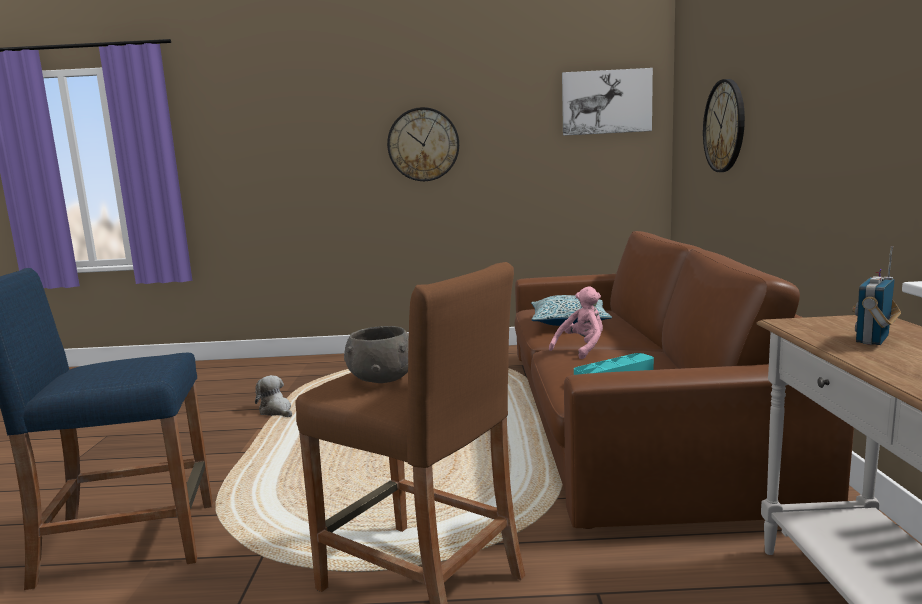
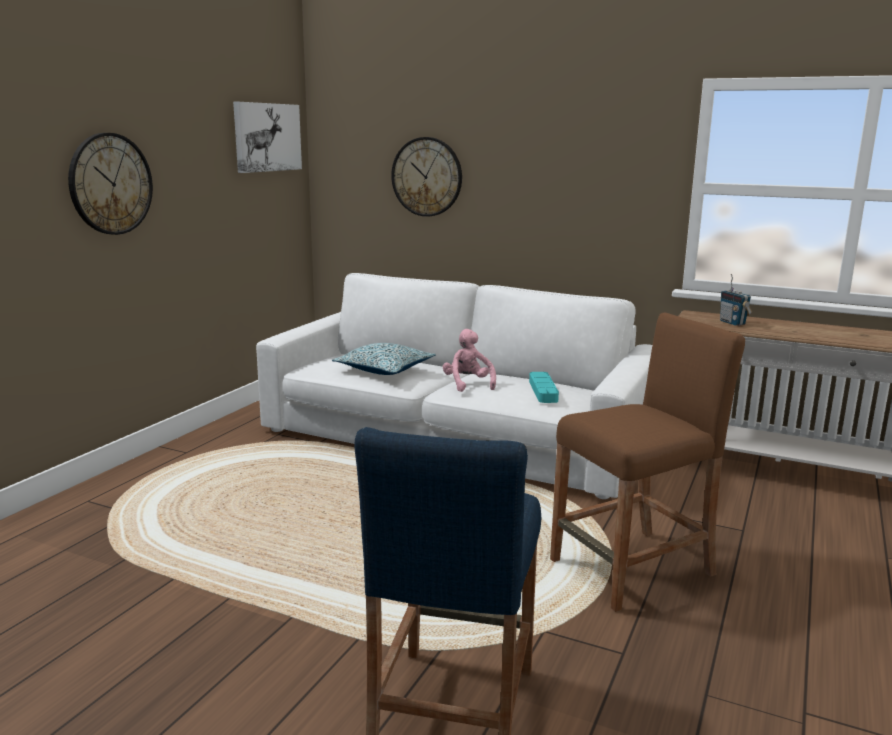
camera: 65 degrees left, 5 degrees up
plush toy [255,375,292,417] -> none
grey bowl [344,326,409,383] -> none
brown sofa [515,231,854,529] -> white sofa [256,273,652,499]

